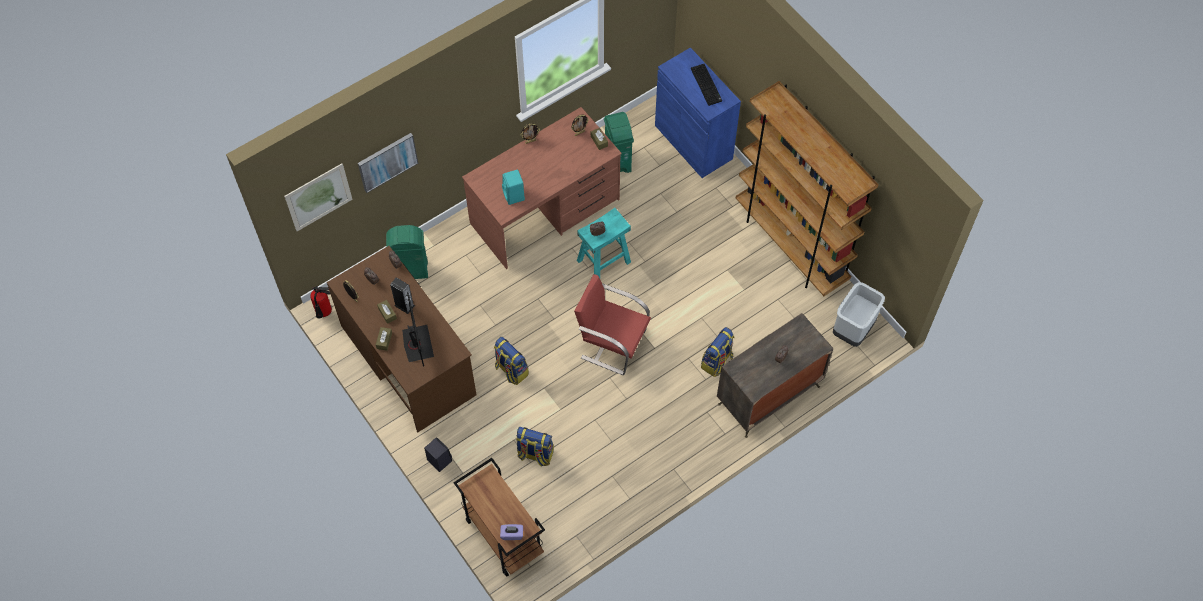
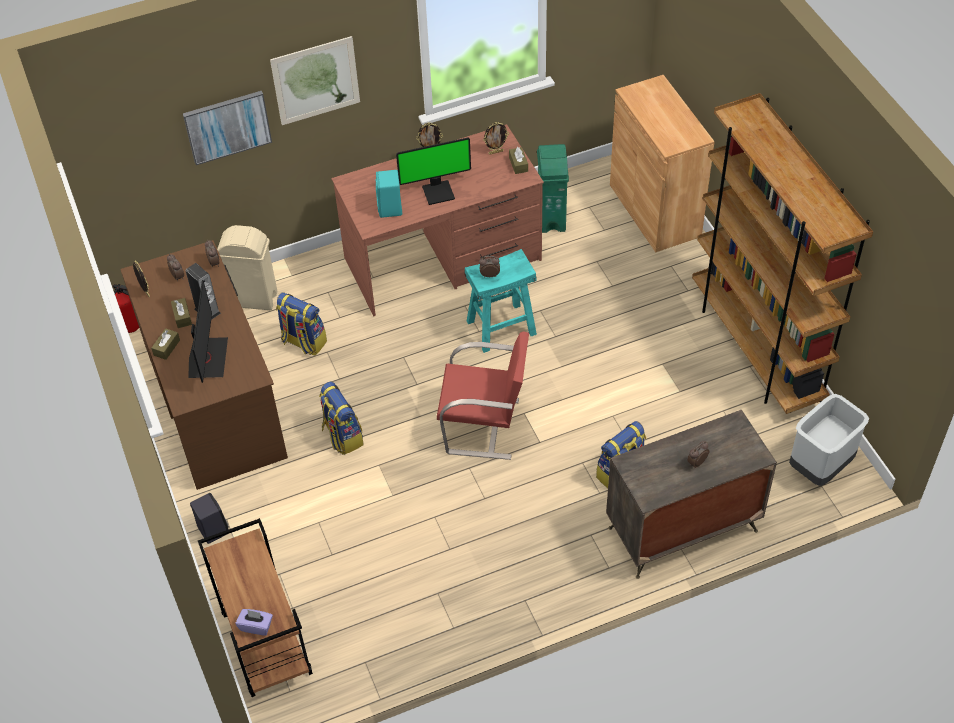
camera: 15 degrees right, 10 degrees down
picture [284,163,352,231] -> picture moved to [270,36,360,125]
green trash can [386,225,428,279] -> beige trash can [217,225,278,310]
backpack [516,427,554,467] -> backpack moved to [276,292,327,356]
red chair [574,274,651,375] -> red chair turned 150 degrees clockwise [437,331,529,460]
blue cabinet [655,47,741,178] -> brown cabinet [610,75,715,252]
keyboard [691,64,722,106] -> none
none -> monitor [396,138,471,205]

